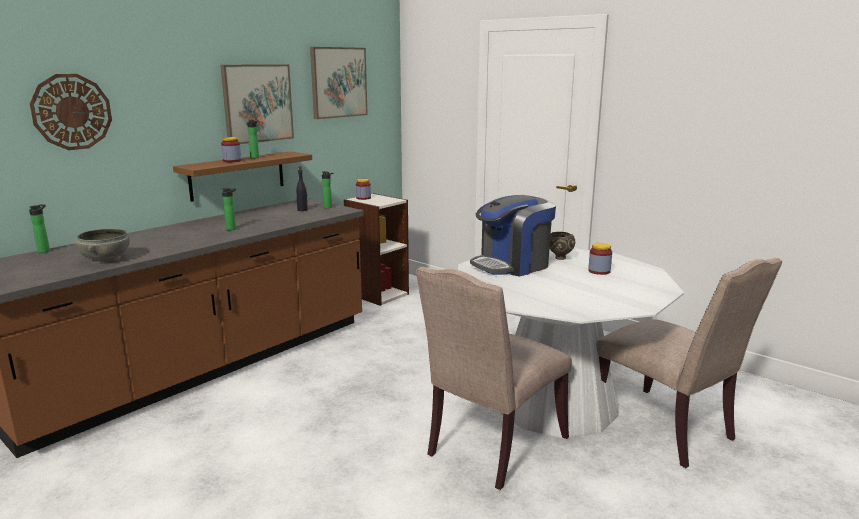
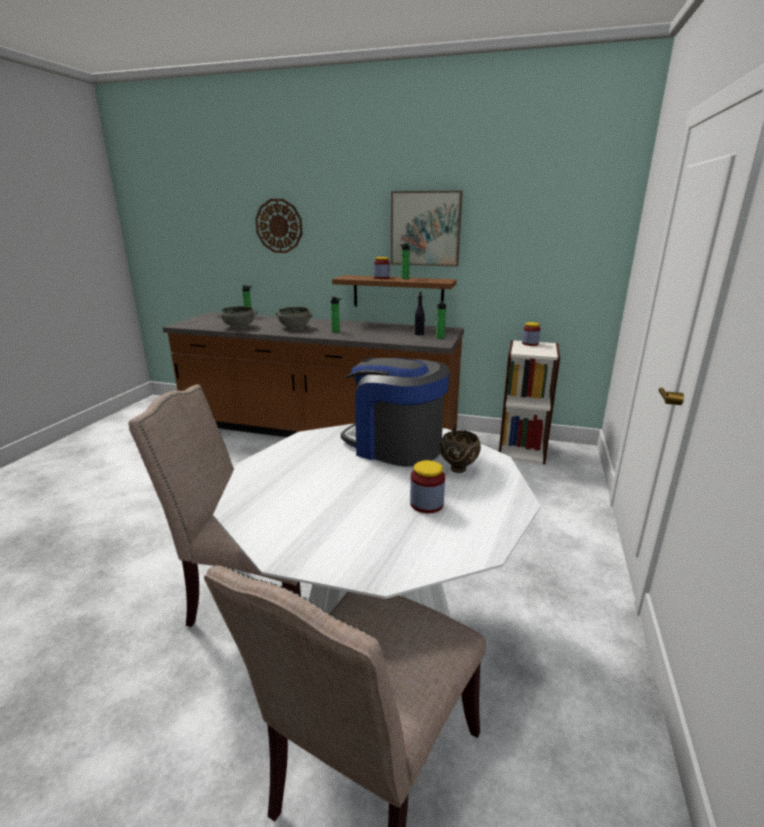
camera: 65 degrees right, 5 degrees up
picture [310,47,368,119] -> none
none -> grey bowl [276,307,313,330]

